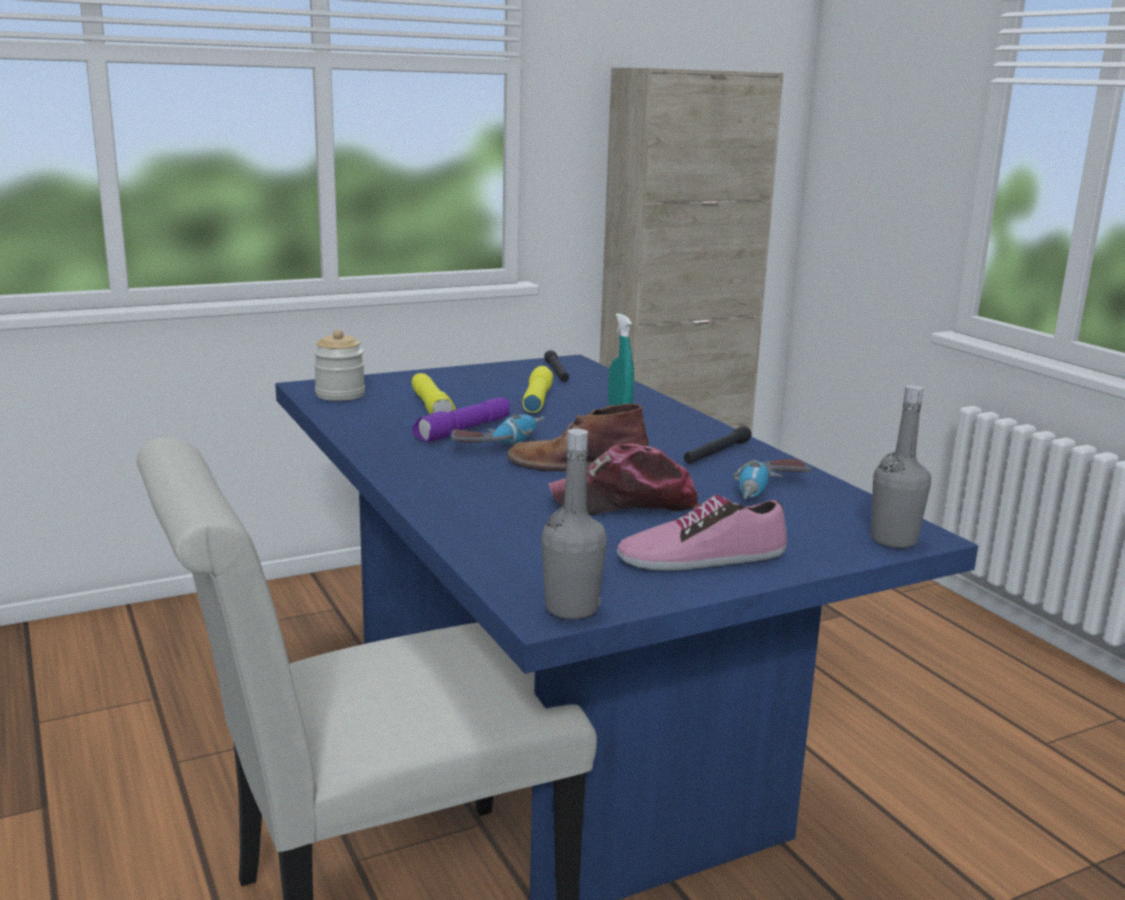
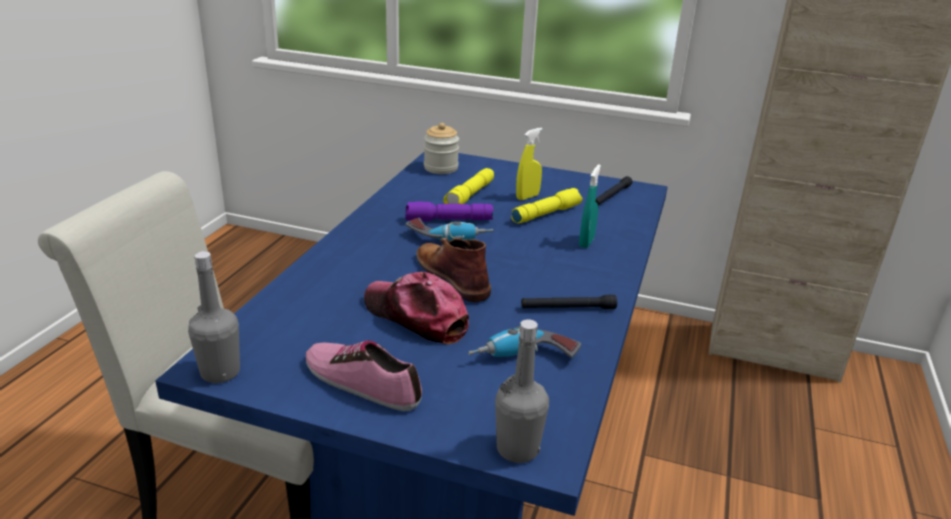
camera: 45 degrees right, 10 degrees up
none -> yellow spray bottle [516,128,543,200]

